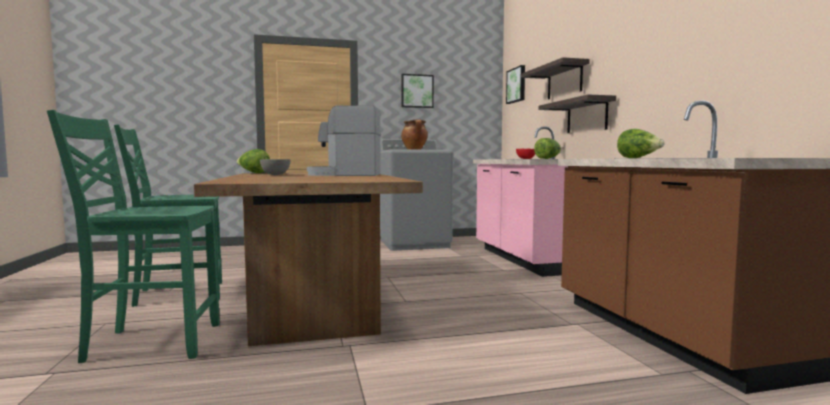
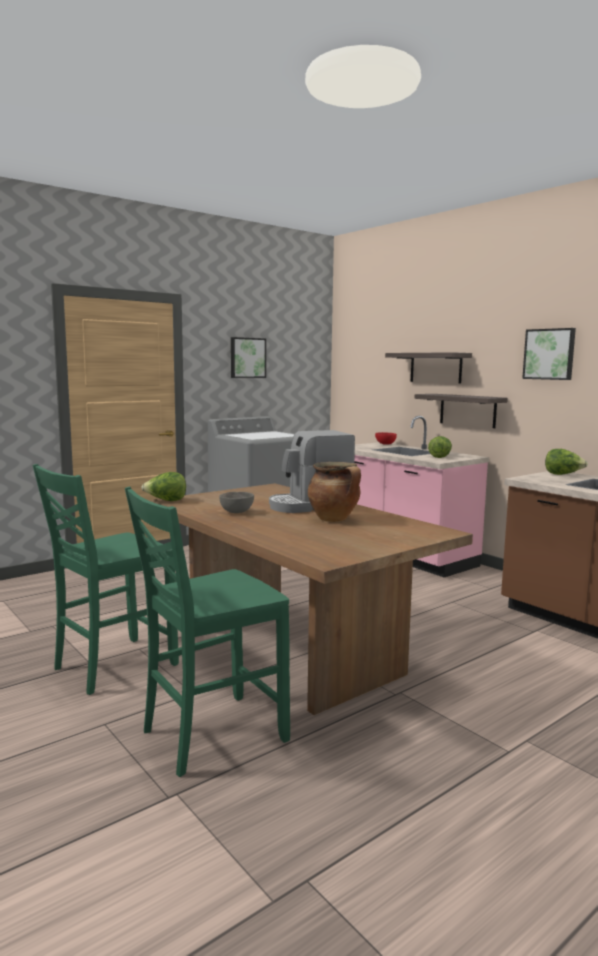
camera: 25 degrees left, 5 degrees up
cooking pot [401,119,428,150] -> cooking pot moved to [308,462,361,522]
picture [506,65,525,104] -> picture moved to [522,328,576,380]

